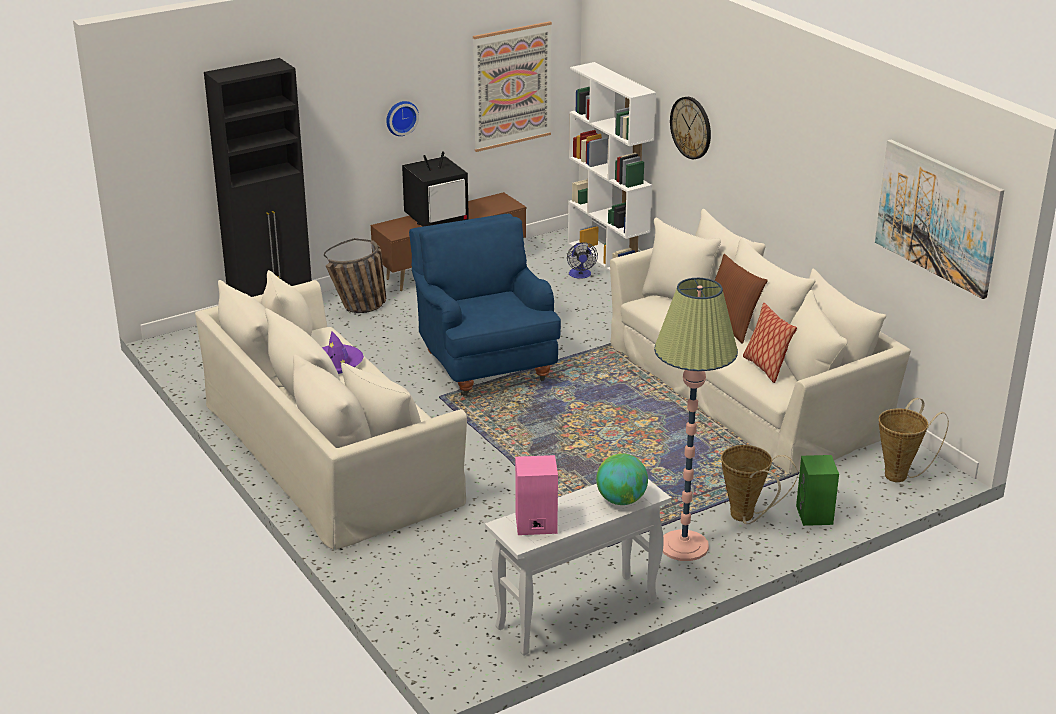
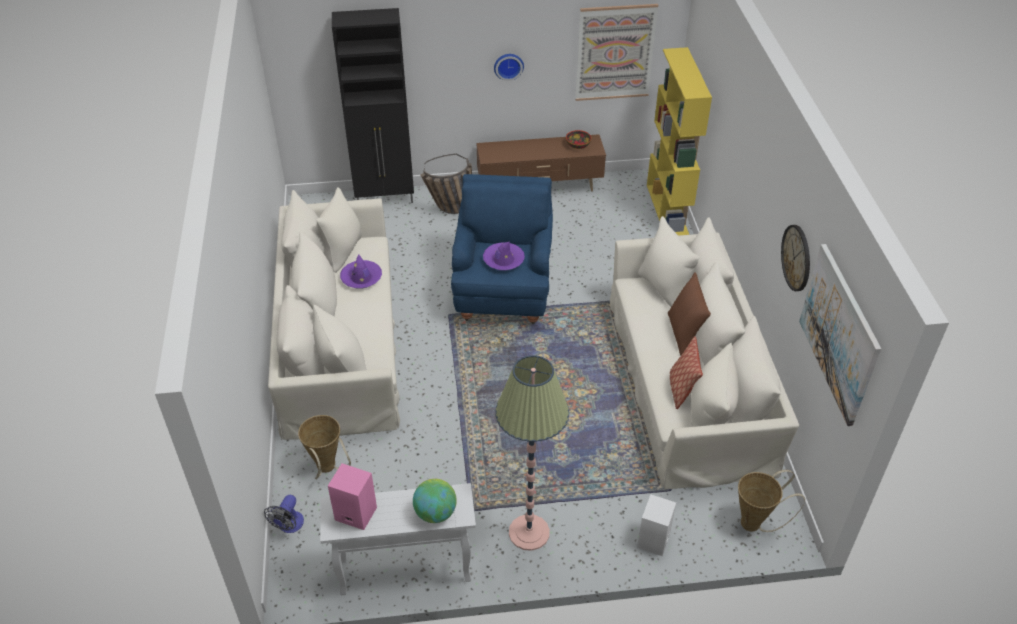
camera: 25 degrees right, 15 degrees up
television [402,151,469,227] -> none
fan [567,242,598,279] -> fan moved to [264,495,304,533]
white bookcase [568,62,656,272] -> yellow bookcase [647,47,712,236]
wall clock [670,97,711,159] -> wall clock moved to [781,225,810,291]
basket [721,445,798,524] -> basket moved to [298,415,351,479]
green speaker [796,455,839,526] -> white speaker [637,494,676,556]
none -> purple hat [483,242,525,271]
none -> bowl [566,130,591,149]

